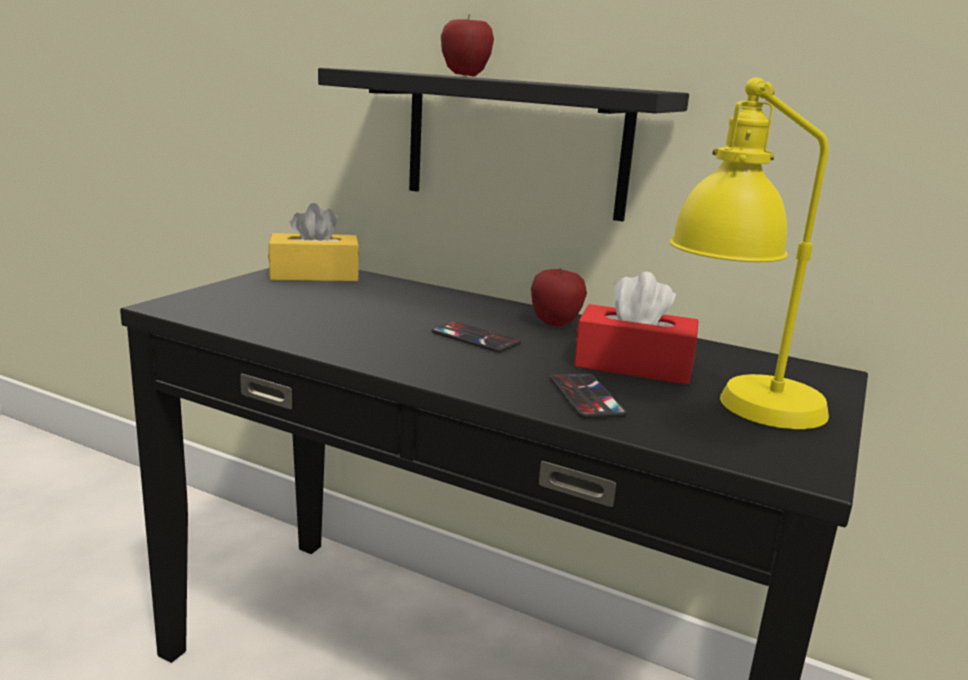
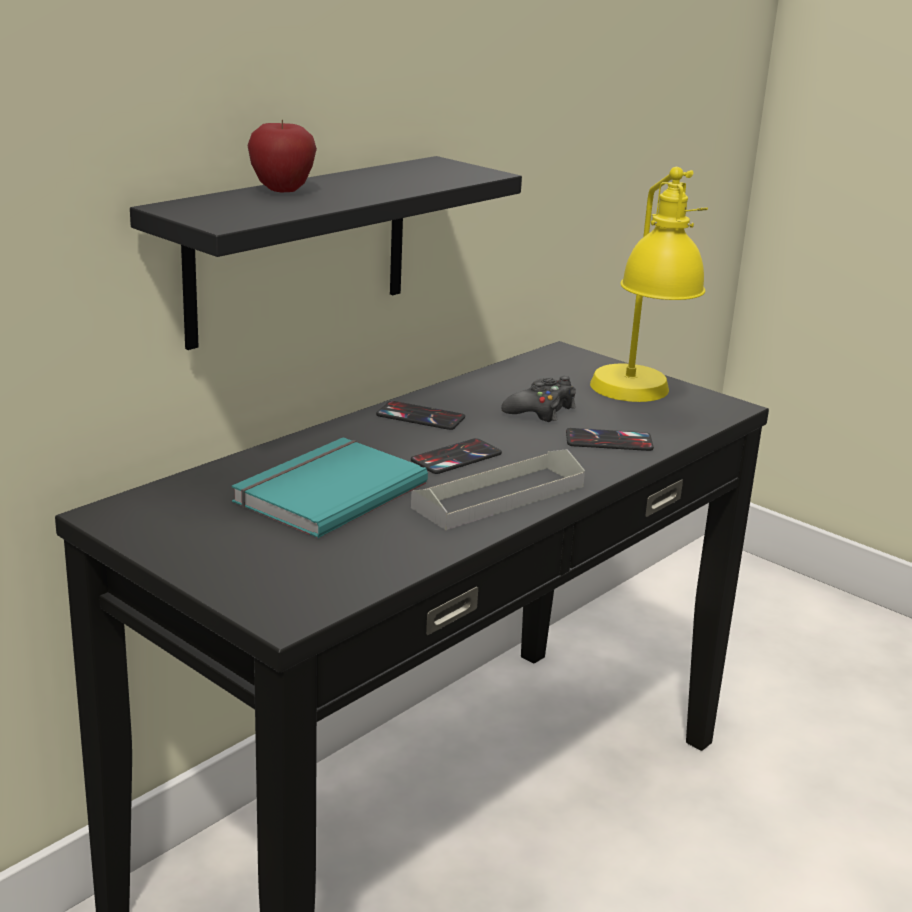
camera: 75 degrees left, 5 degrees up
yellow tissue box [268,203,360,281] -> none
apple [531,268,587,326] -> phone [376,401,465,430]
red tissue box [574,271,699,385] -> black game controller [501,376,576,422]
none -> turquoise book [232,437,428,538]
none -> grey tray [411,449,585,530]

